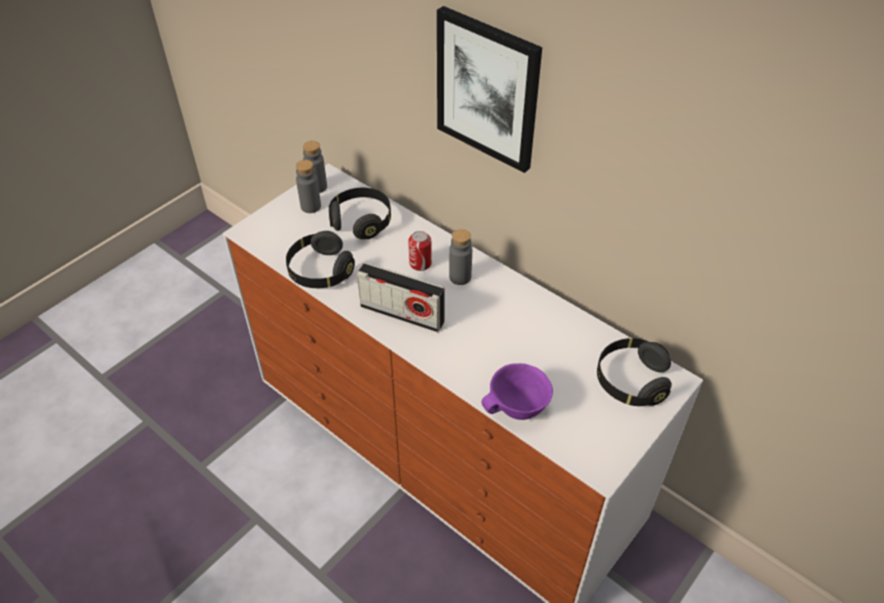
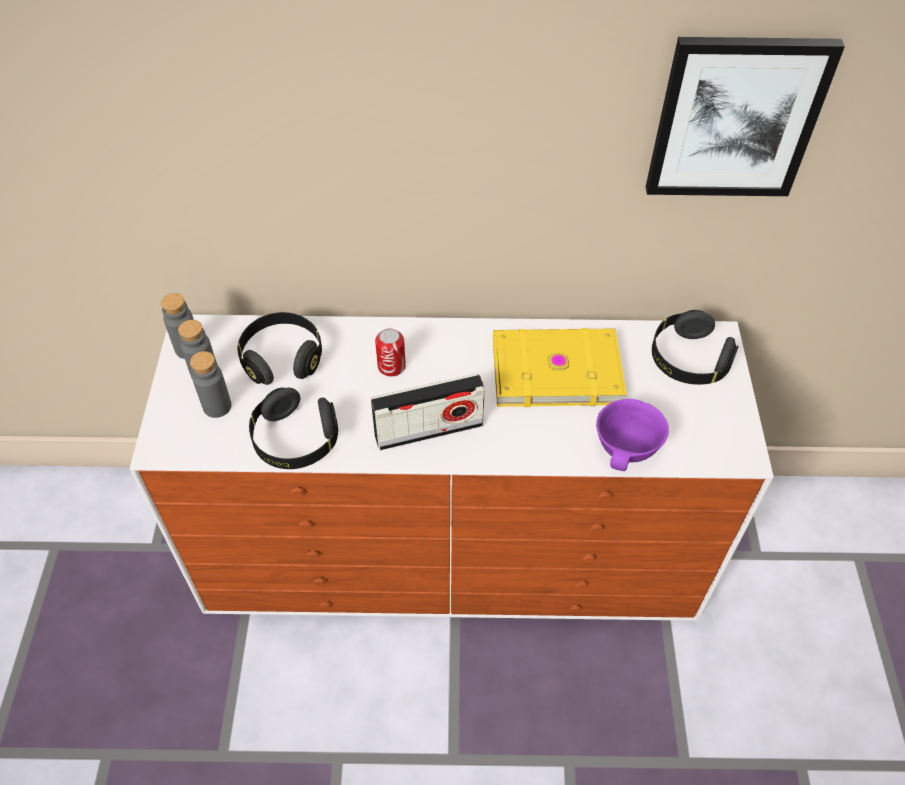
camera: 40 degrees left, 5 degrees up
picture [437,6,542,173] -> picture moved to [646,37,845,196]
grey bottle [449,229,472,285] -> grey bottle moved to [190,351,231,418]
none -> yellow book [493,328,627,407]

